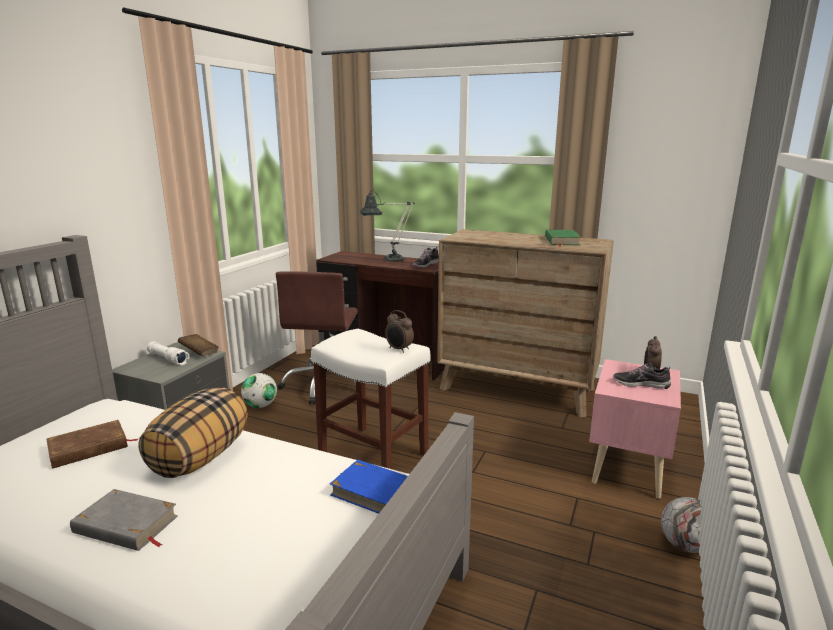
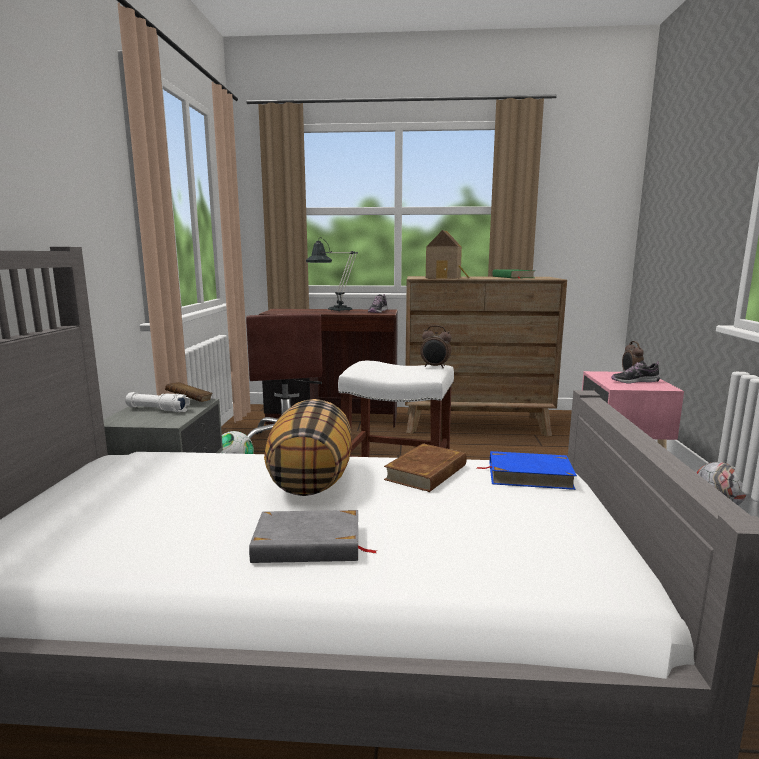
camera: 20 degrees left, 5 degrees down
brown book [46,420,139,469] -> brown book moved to [384,443,467,492]
none -> toy house [426,230,470,279]

